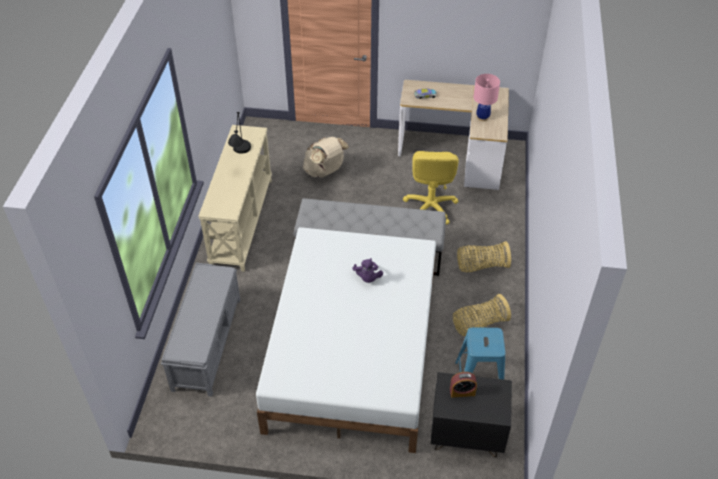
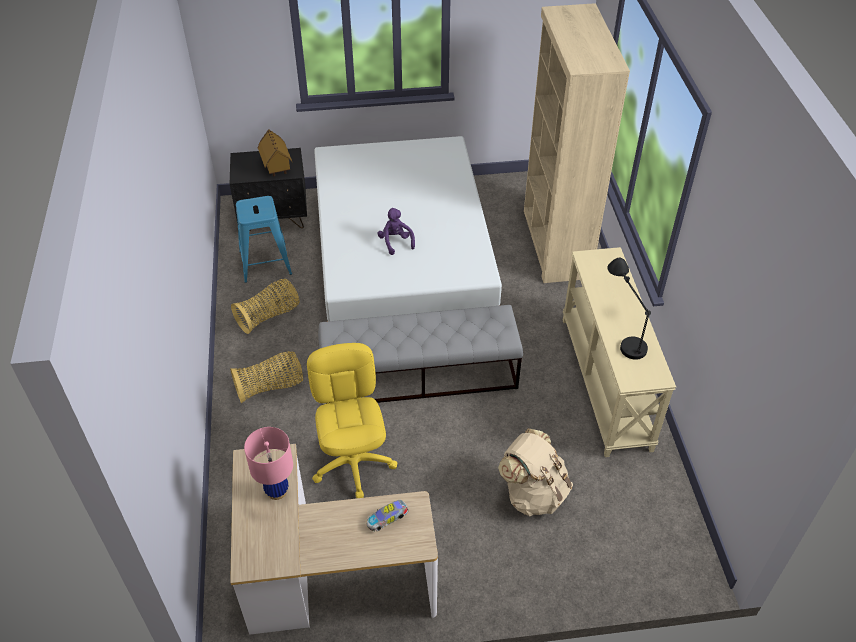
camera: 165 degrees right, 0 degrees up
grey bench [161,263,241,397] -> beige bookcase [524,3,630,283]
alarm clock [450,372,477,398] -> toy house [258,129,293,176]

